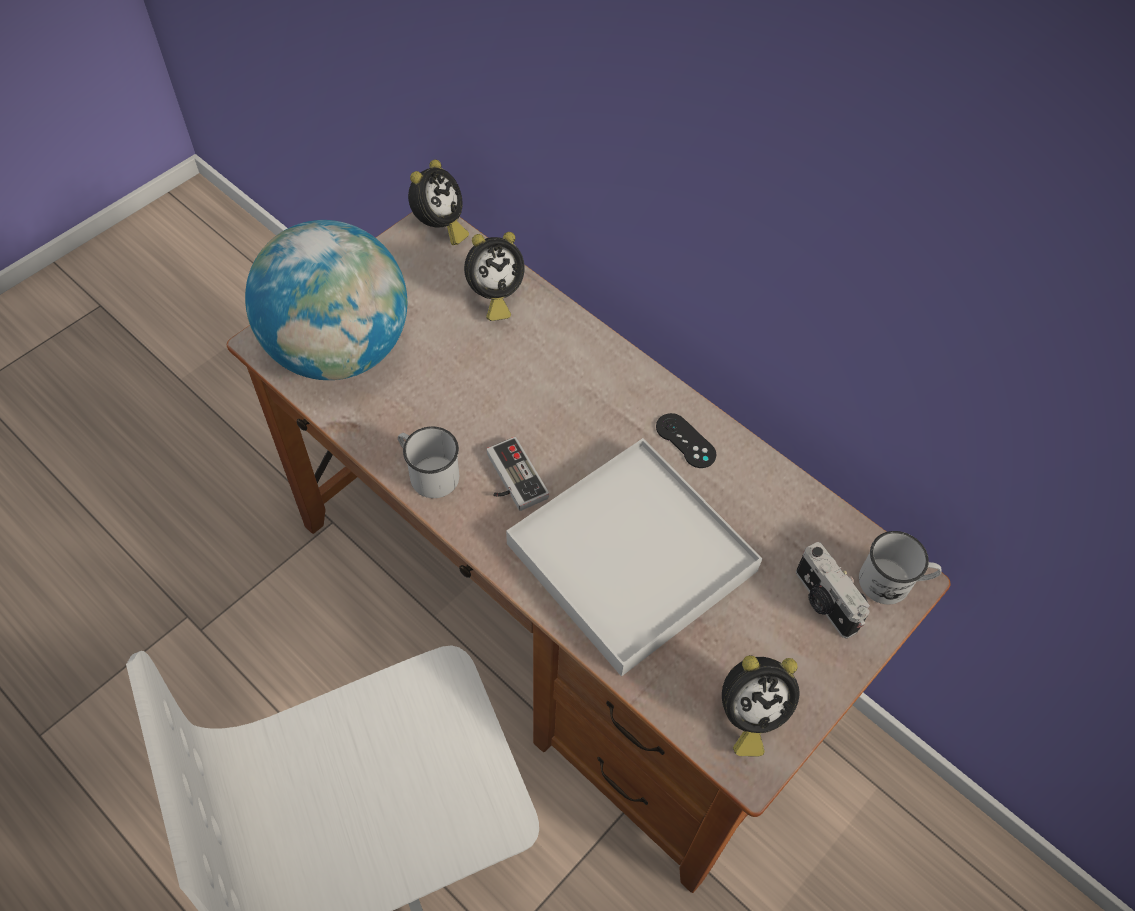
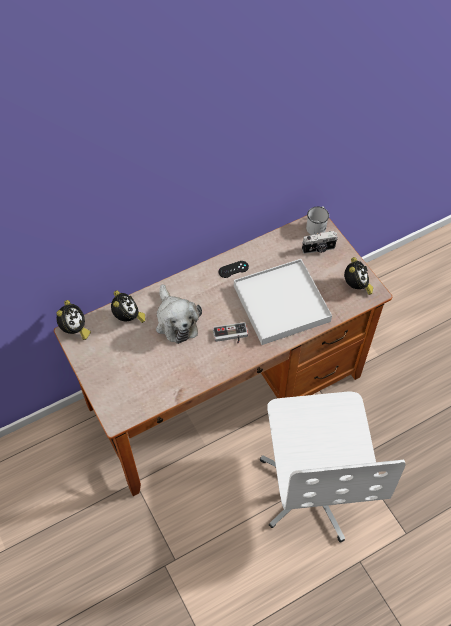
camera: 70 degrees left, 0 degrees up
globe [245,220,407,380] -> none
white mug [398,426,459,498] -> none
alarm clock [408,160,469,245] -> alarm clock turned 60 degrees clockwise [56,300,91,340]
none -> plush toy [156,284,202,344]

